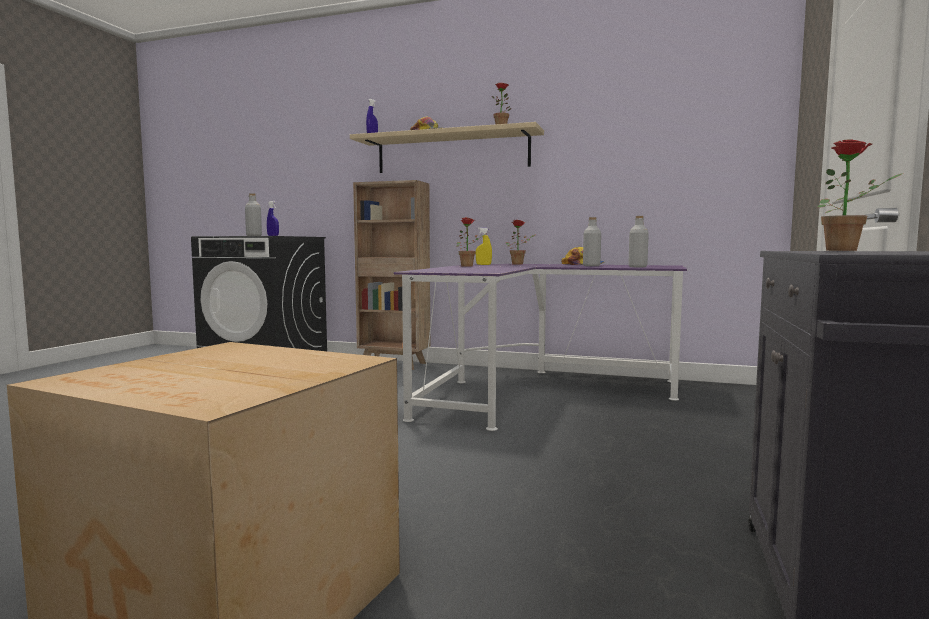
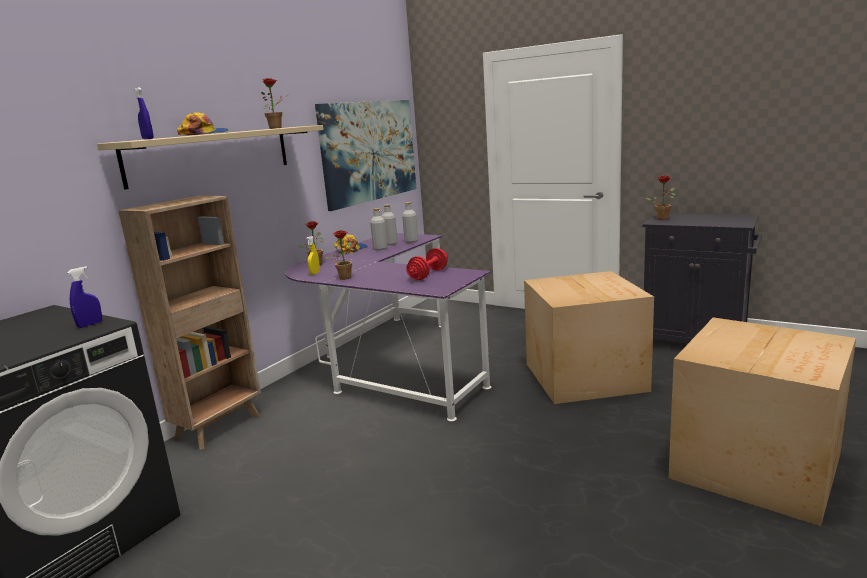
camera: 75 degrees left, 10 degrees up
grey bottle [245,193,262,236] -> grey bottle moved to [381,204,398,245]
none -> picture [315,100,417,211]
none -> red dumbbell [406,248,448,280]
none -> cardboard box [524,271,654,404]

